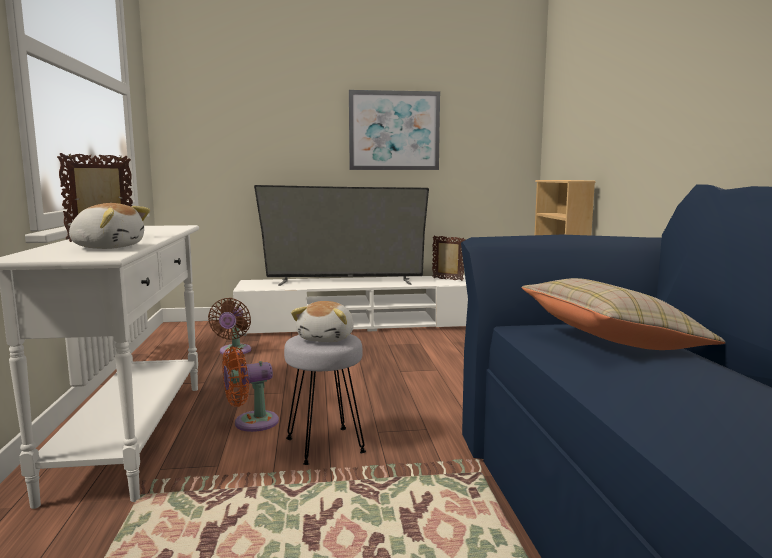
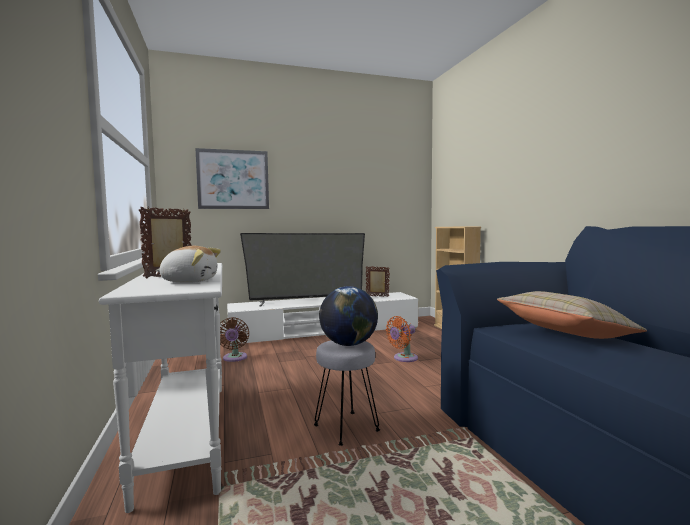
camera: 10 degrees left, 5 degrees down
orange fan [222,347,279,432] -> orange fan moved to [386,316,418,362]
plush toy [291,301,354,342] -> globe [319,286,378,346]
picture [349,90,440,170] -> picture moved to [195,148,269,209]

